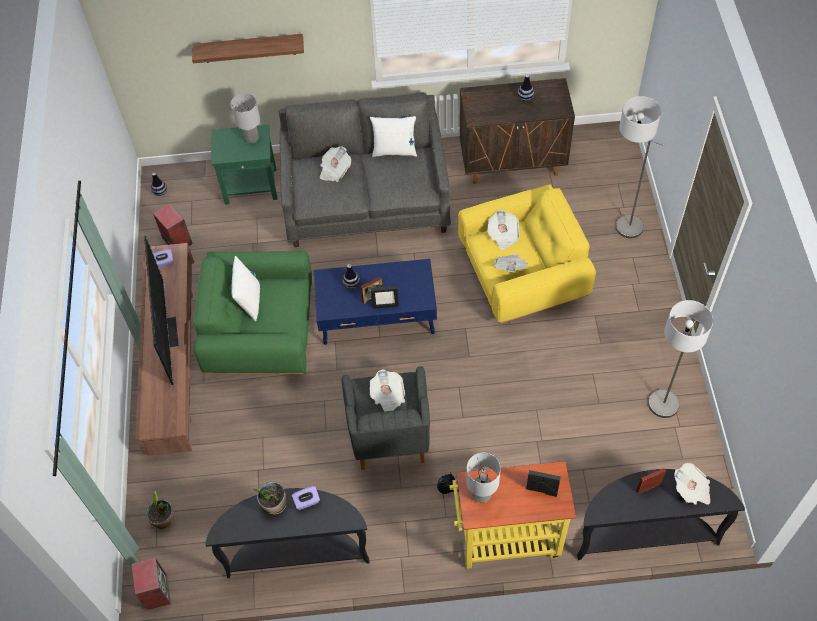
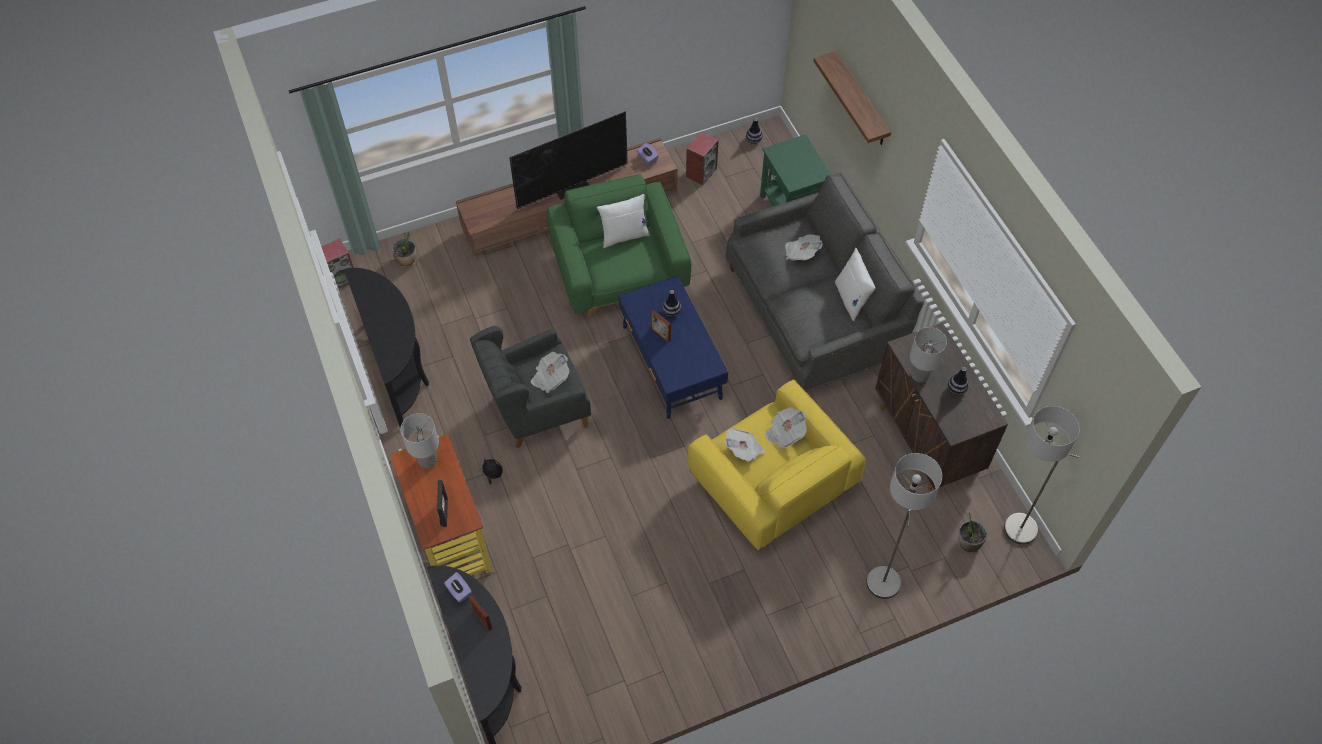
camera: 70 degrees right, 0 degrees up
grey table lamp [231,93,260,143] -> grey table lamp moved to [910,327,947,383]
potted plant [253,482,287,514] -> potted plant moved to [958,512,987,553]
purple tissue box [292,486,320,510] -> purple tissue box moved to [444,572,472,602]
picture frame [371,286,399,309] -> none
grey floor lamp [648,300,713,418] -> grey floor lamp moved to [1004,406,1080,545]
newspaper [674,463,710,505] -> none

